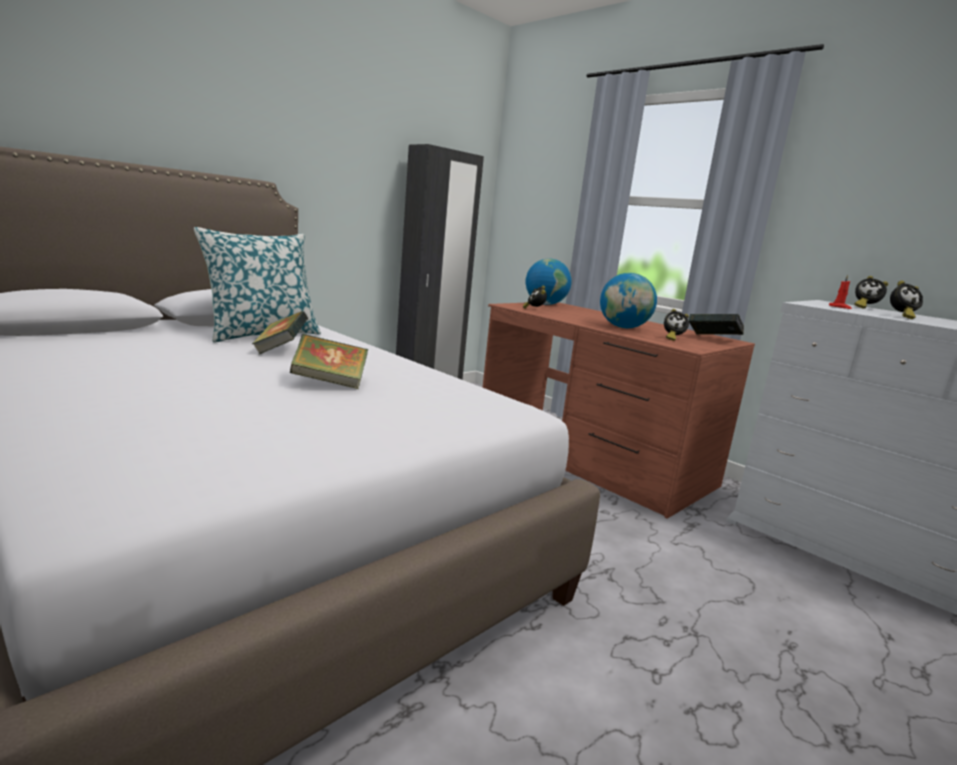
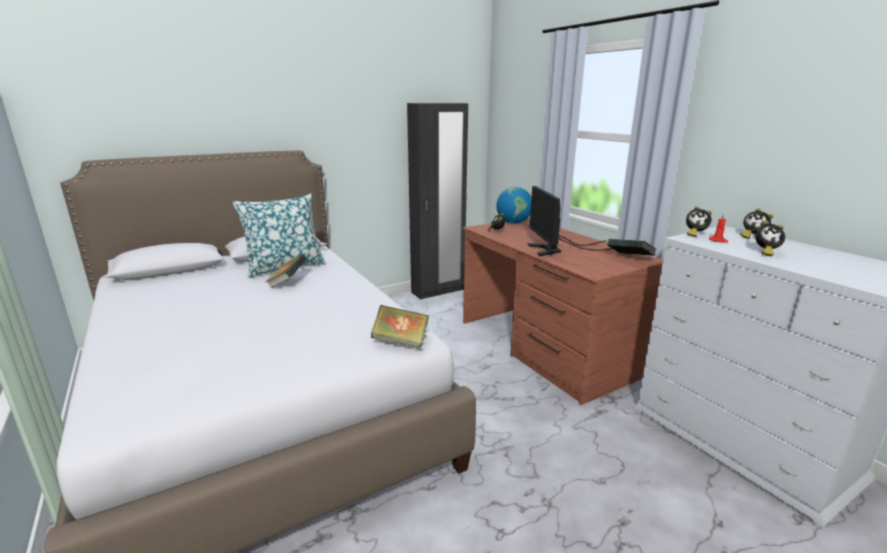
camera: 15 degrees right, 5 degrees up
book [290,334,368,389] -> book moved to [371,305,429,349]
globe [600,273,657,328] -> monitor [528,186,612,256]
alarm clock [664,309,689,341] -> alarm clock moved to [686,206,712,237]

